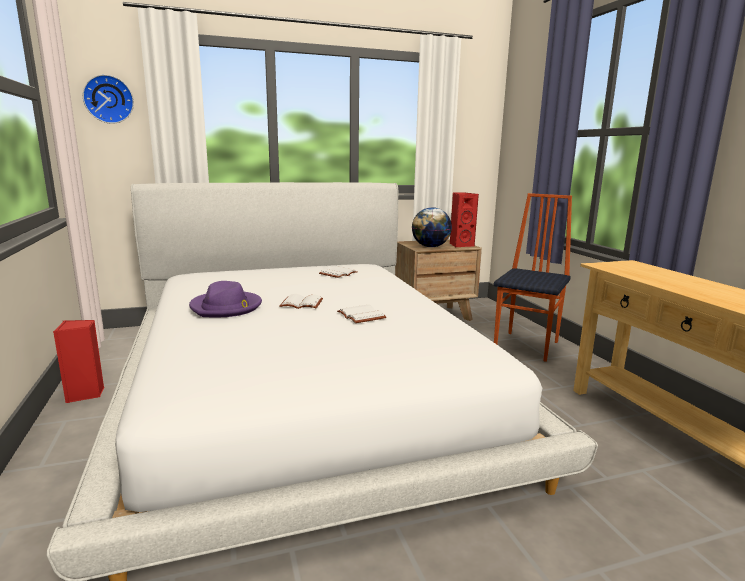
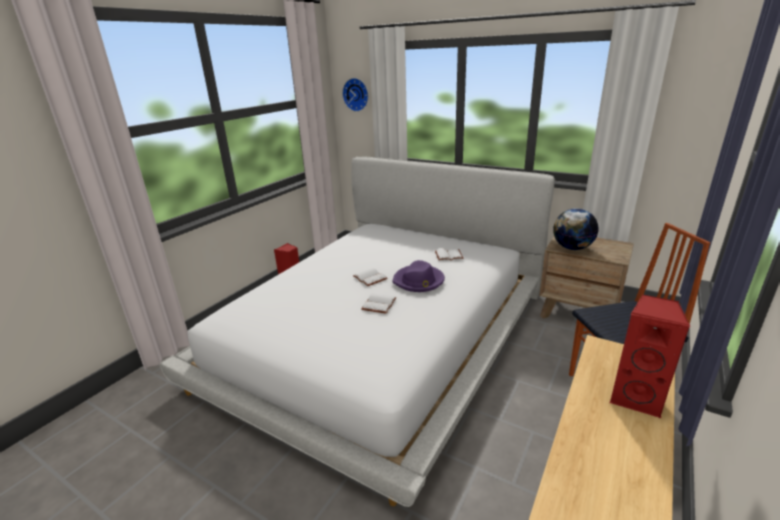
camera: 50 degrees right, 10 degrees up
purple hat [189,281,262,317] -> purple hat moved to [392,260,445,292]
red speaker [450,192,479,247] -> red speaker moved to [609,295,690,419]

